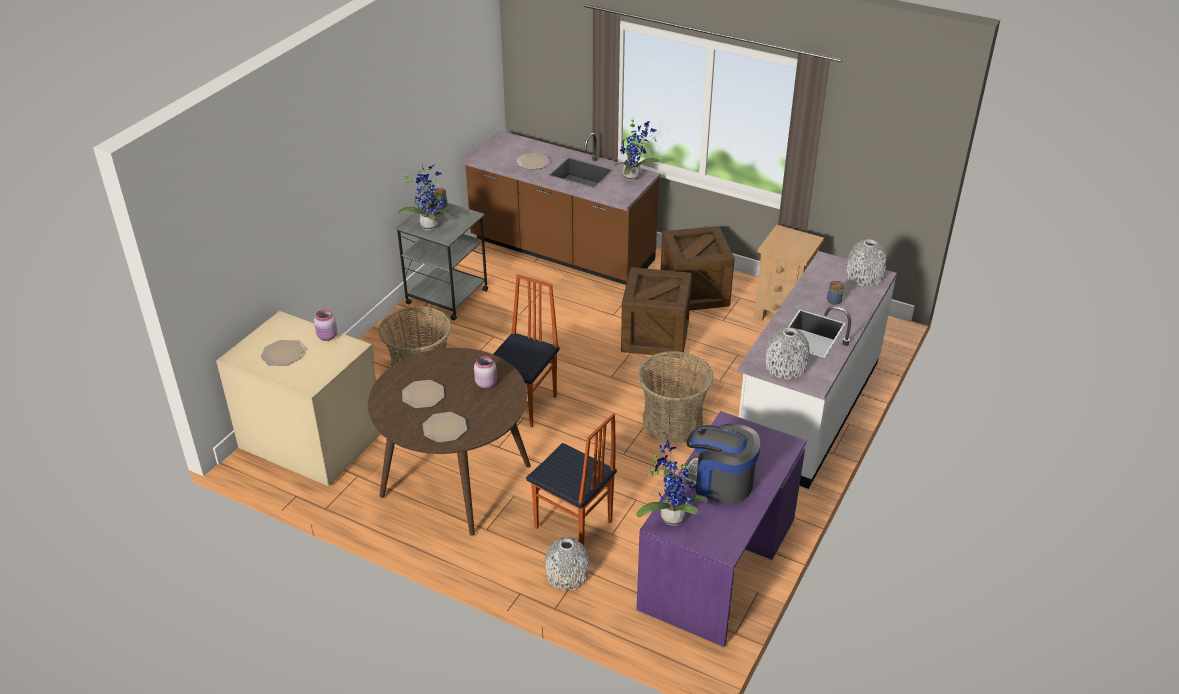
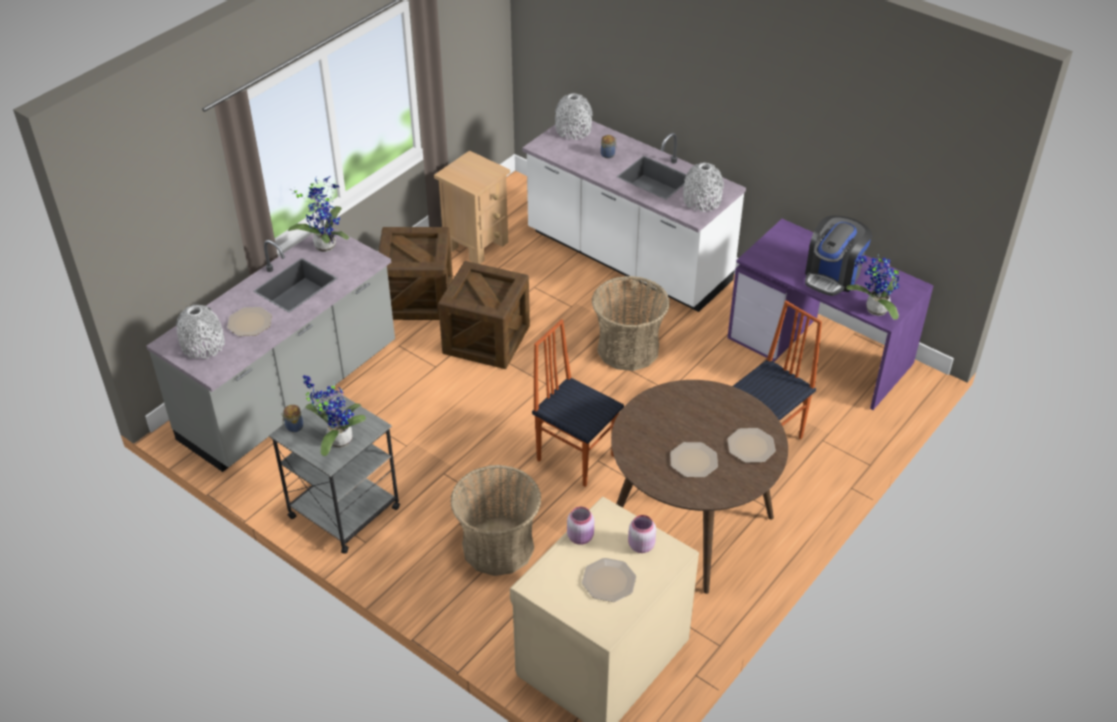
camera: 80 degrees left, 5 degrees up
brown counter [462,130,660,285] -> grey counter [146,227,395,472]
pink jar [474,356,497,388] -> pink jar moved to [628,515,656,553]
grey vase [545,537,590,591] -> grey vase moved to [176,305,225,359]

